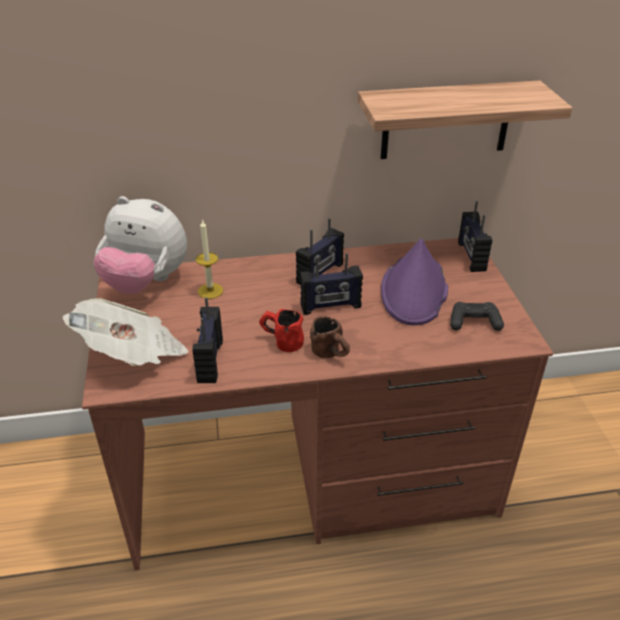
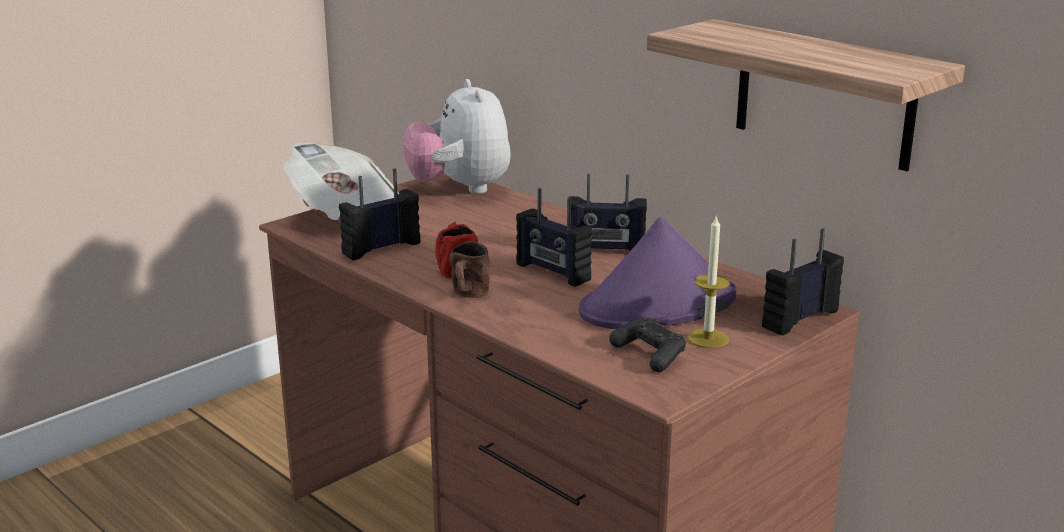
camera: 55 degrees right, 15 degrees down
candle [196,219,223,299] -> candle moved to [688,214,730,348]

